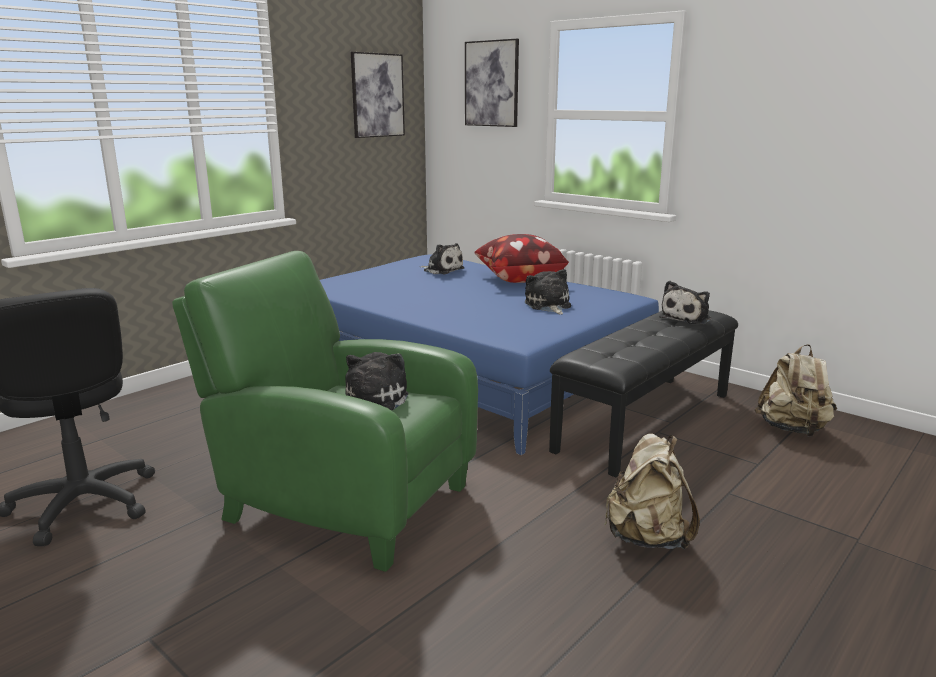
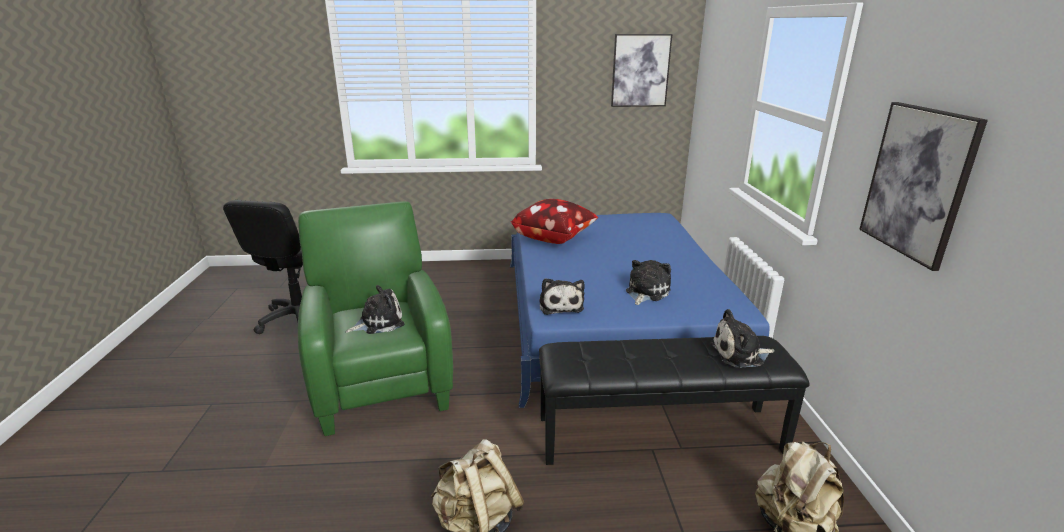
camera: 45 degrees right, 5 degrees up
plush toy [421,243,465,274] -> plush toy moved to [540,278,585,315]
picture [465,39,519,127] -> picture moved to [859,102,988,271]
pillow [475,234,569,283] -> pillow moved to [510,199,598,244]

